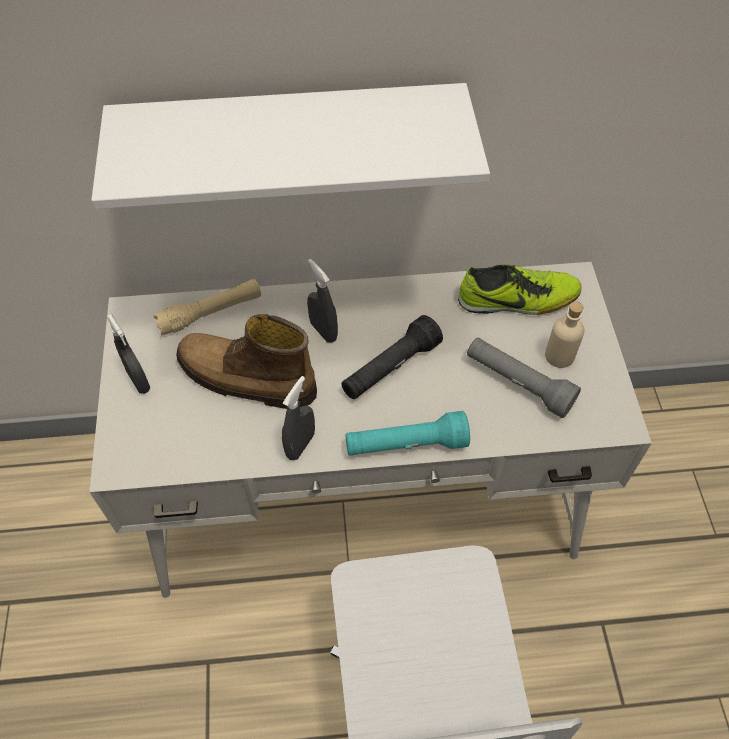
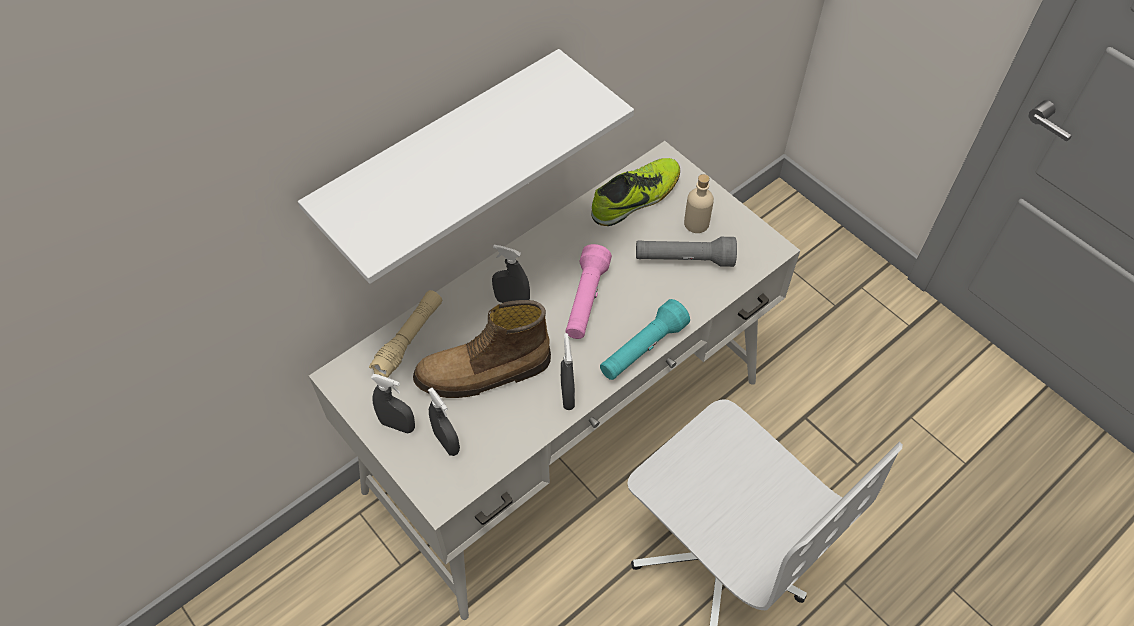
camera: 35 degrees left, 0 degrees up
black flashlight [341,315,443,399] -> pink flashlight [566,244,612,339]
none -> grey spray bottle [428,388,460,456]

